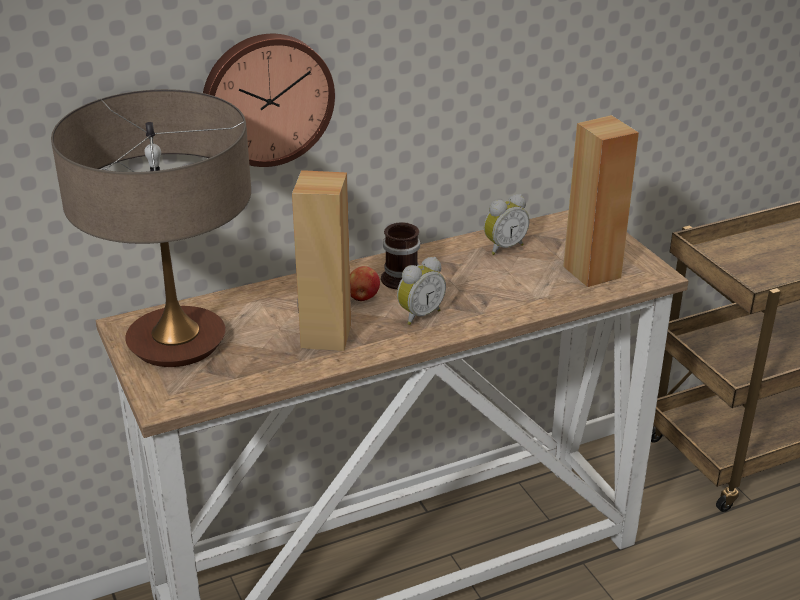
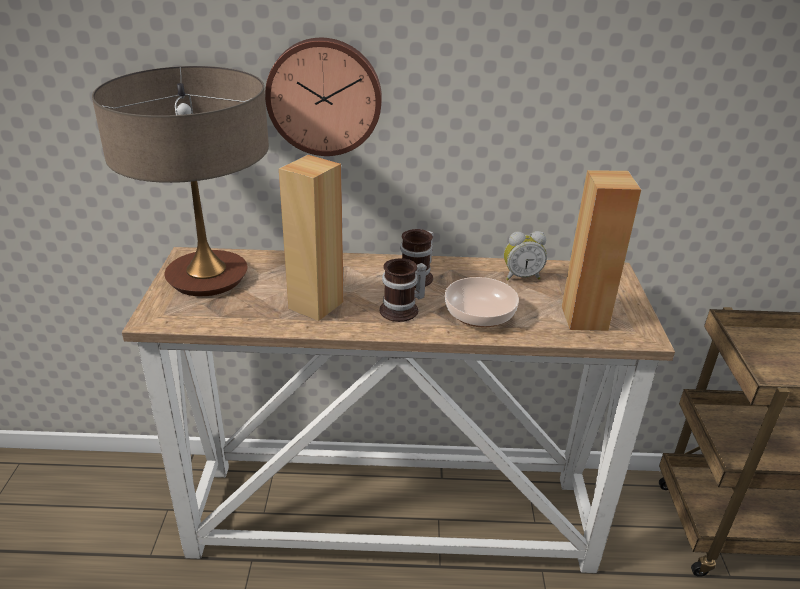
camera: 25 degrees right, 0 degrees up
apple [350,266,380,301] -> none
alarm clock [397,257,446,325] -> mug [379,258,427,322]
none -> bowl [445,277,519,328]

